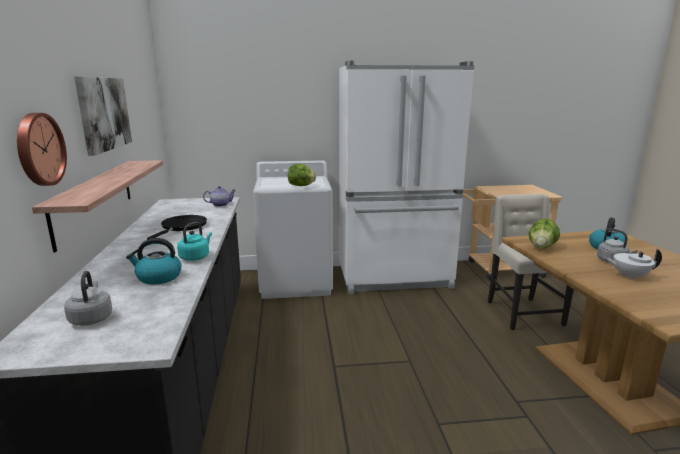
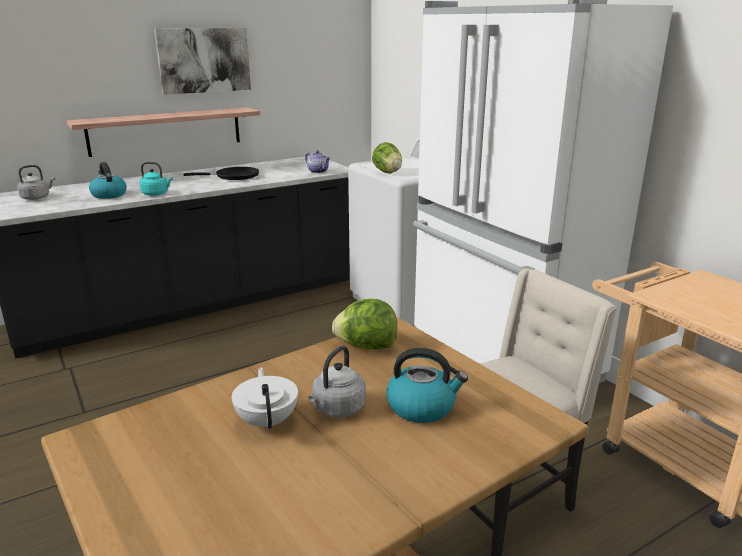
camera: 65 degrees right, 5 degrees up
wall clock [17,113,67,186] -> none

